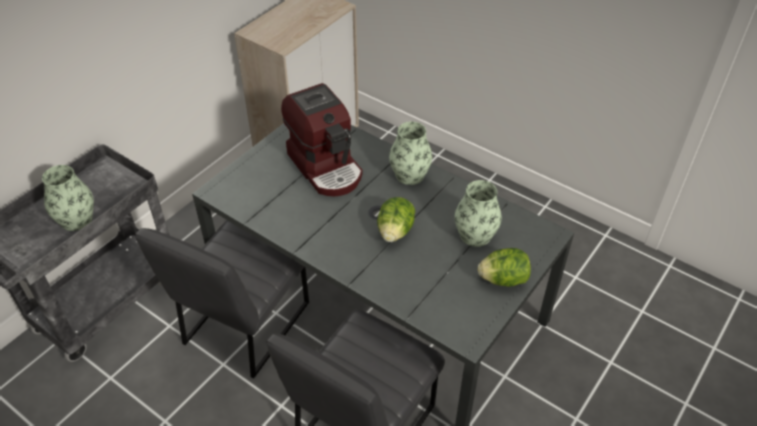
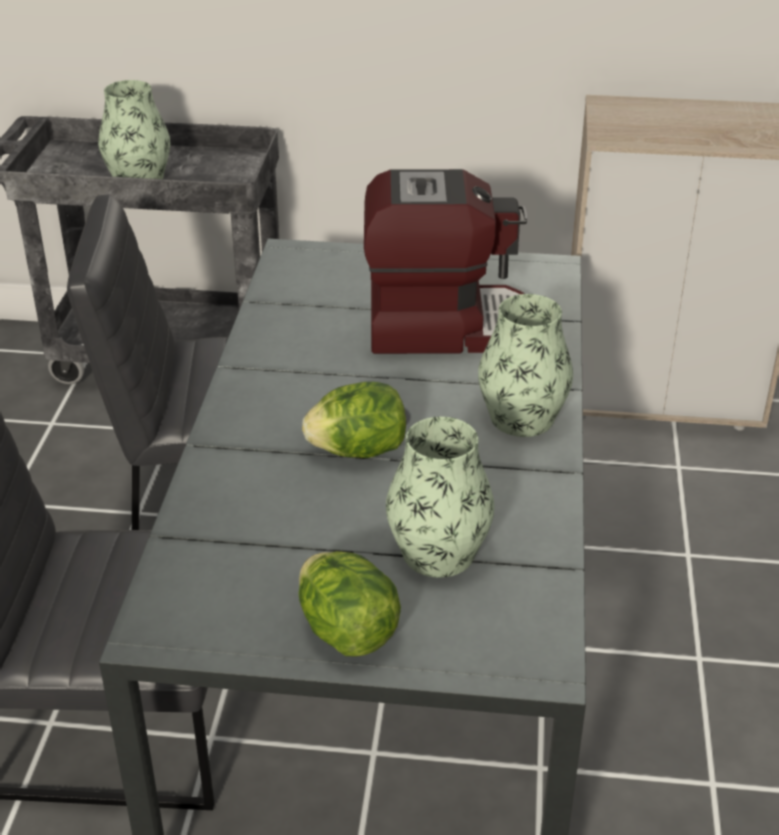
camera: 60 degrees right, 10 degrees down
coffee machine [281,83,363,196] -> coffee machine turned 120 degrees counterclockwise [364,169,527,354]

